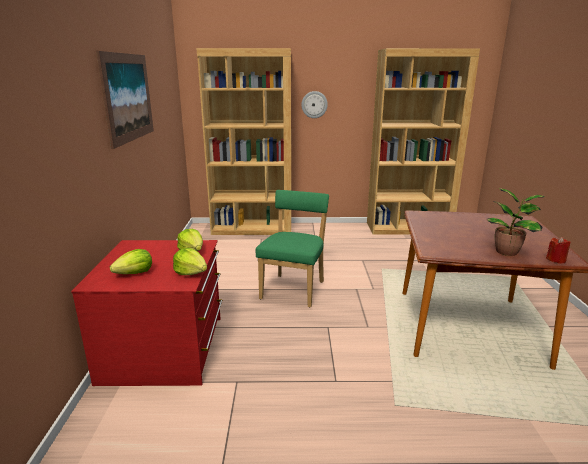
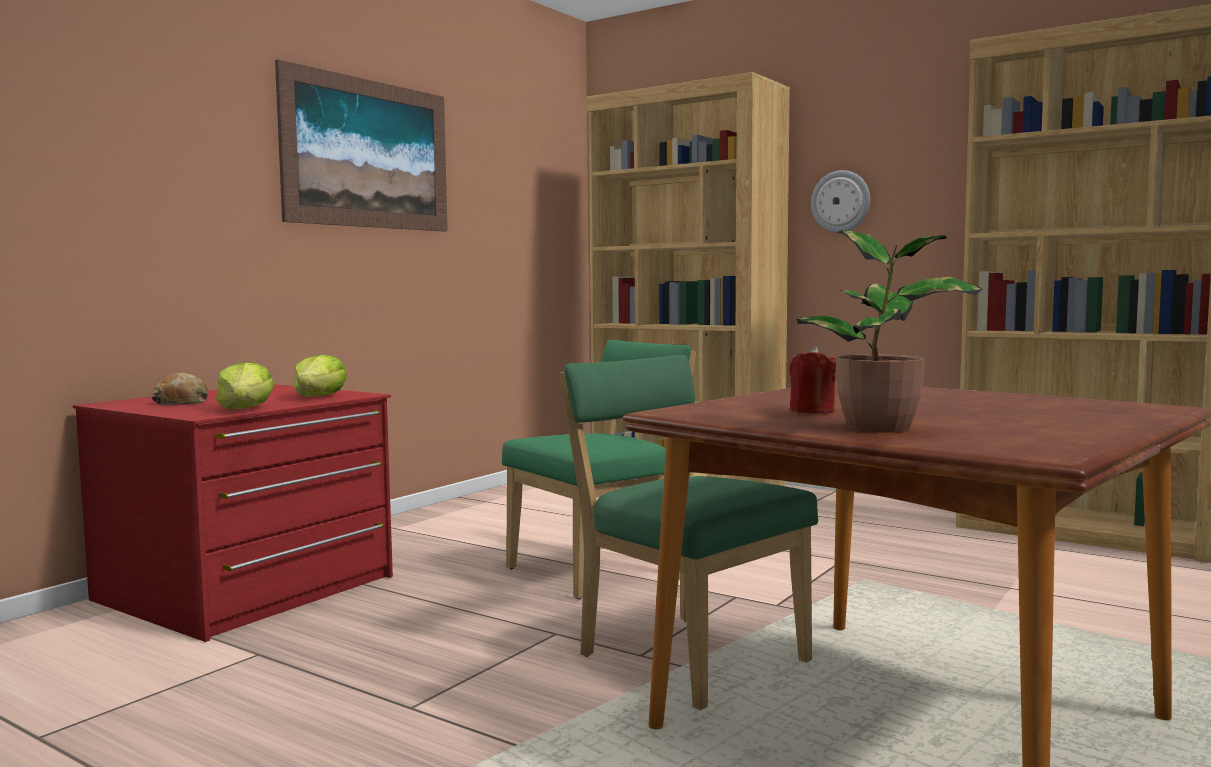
camera: 35 degrees right, 15 degrees down
lettuce [110,249,152,274] -> bread [152,373,208,405]
red candle [546,237,571,264] -> red candle moved to [789,346,836,413]
none -> green chair [560,355,818,710]

